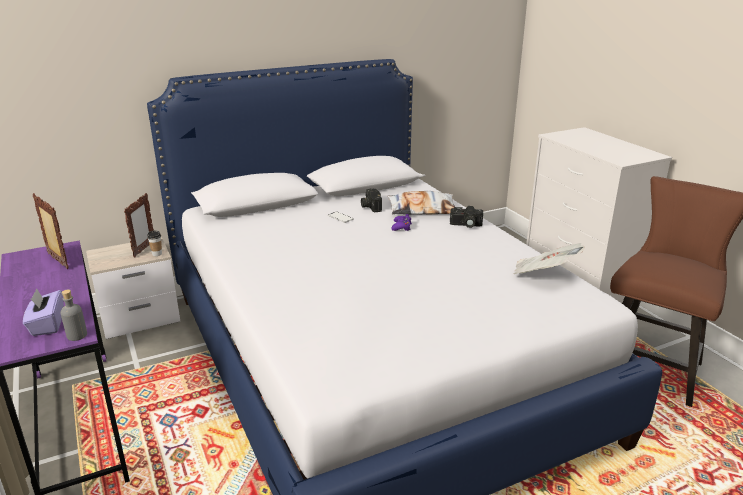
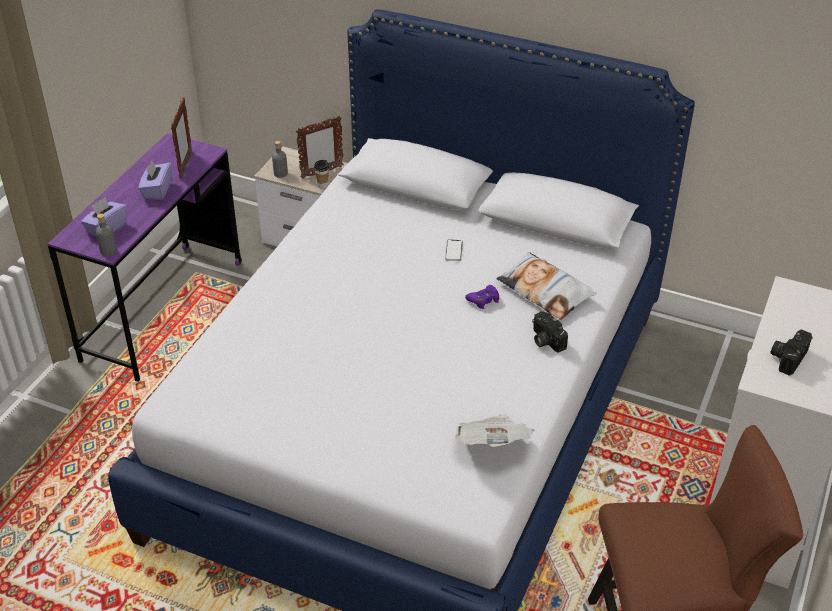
camera: 50 degrees right, 15 degrees up
camera [361,189,382,212] -> camera moved to [770,329,813,376]
none -> purple tissue box [138,160,172,200]
none -> grey bottle [272,141,288,178]

